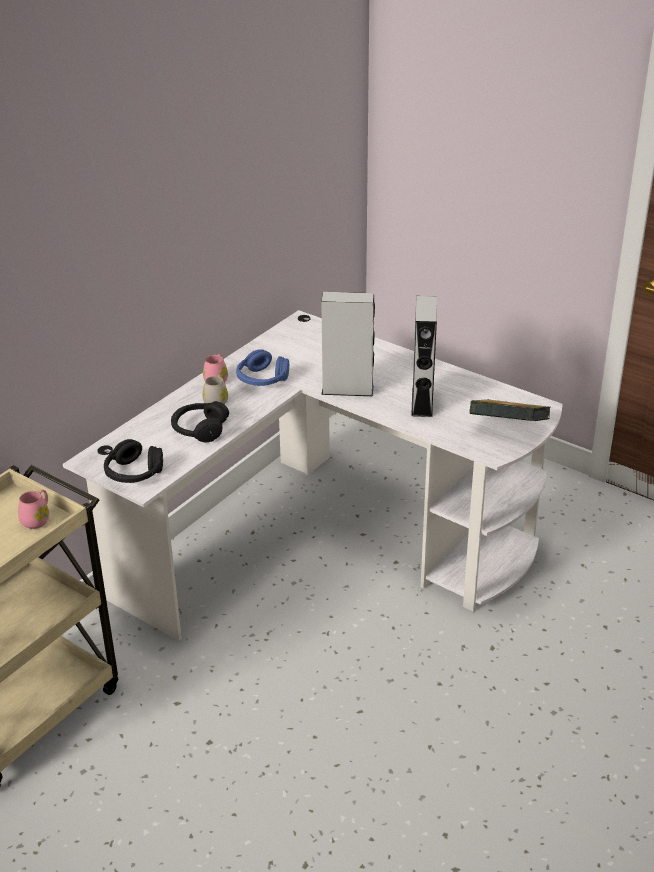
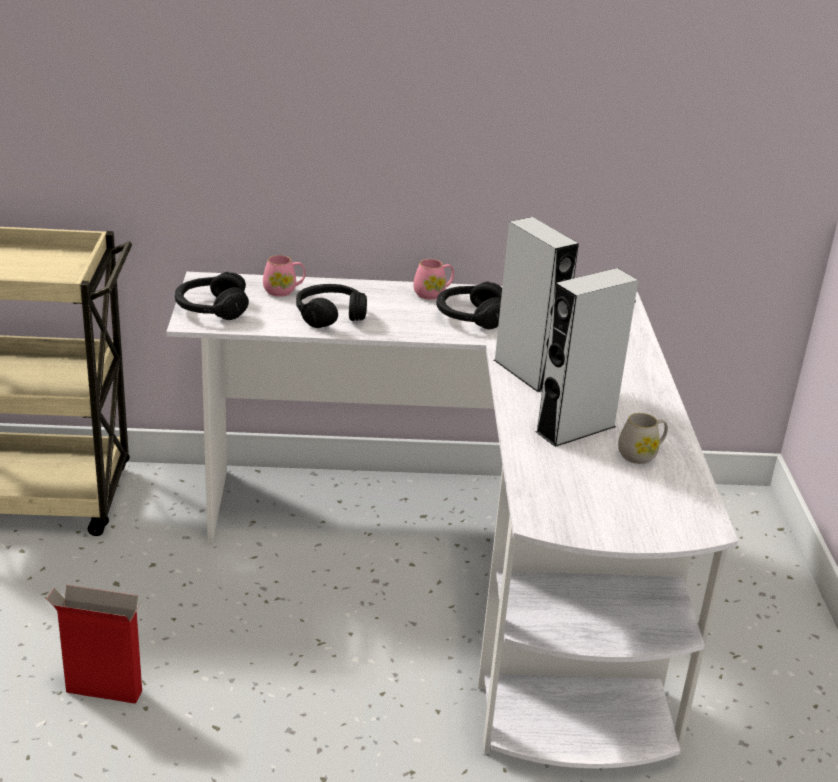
camera: 50 degrees right, 5 degrees down
pink mug [18,489,49,529] -> pink mug moved to [263,255,305,297]
white mug [202,375,228,405] -> white mug moved to [618,413,668,464]
blue headphones [236,349,289,386] -> black headphones [436,282,502,330]
book [469,399,550,421] -> none
none -> cardboard box [47,585,142,704]

